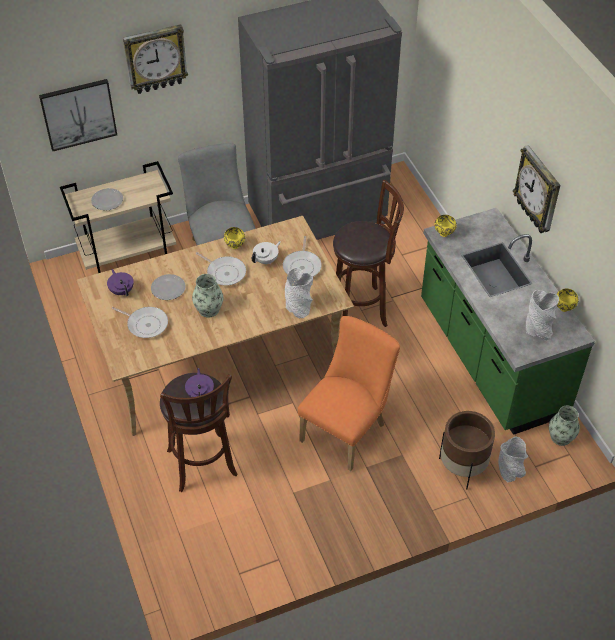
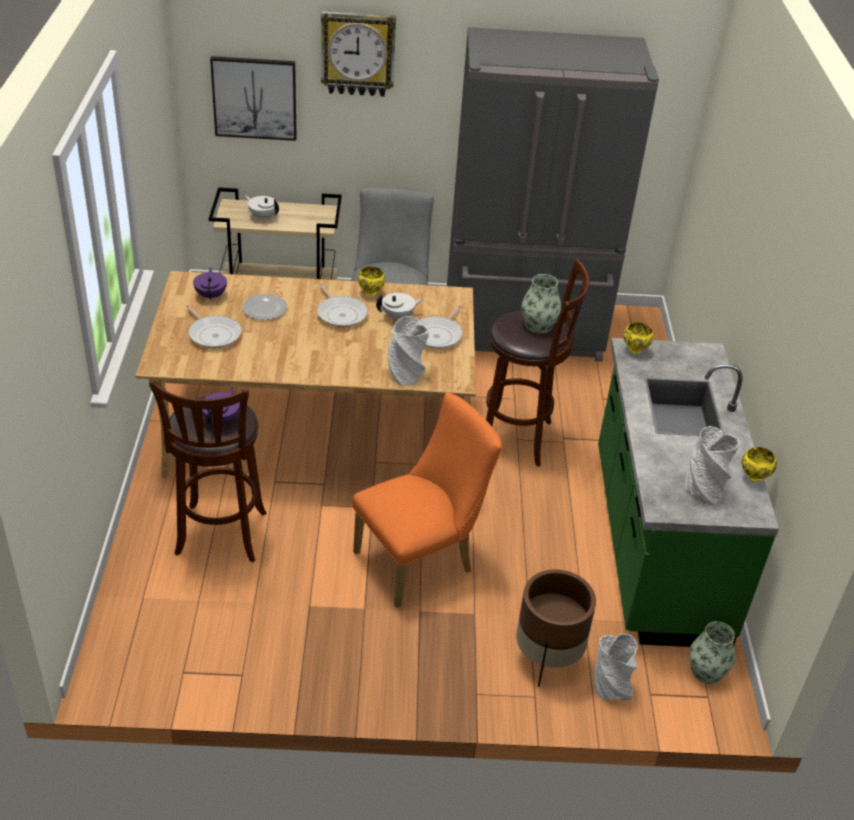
camera: 20 degrees right, 10 degrees down
plate [91,188,123,211] -> white teapot [245,196,279,220]
vase [192,274,223,317] -> vase moved to [522,274,561,334]
wall clock [513,145,560,233] -> none

